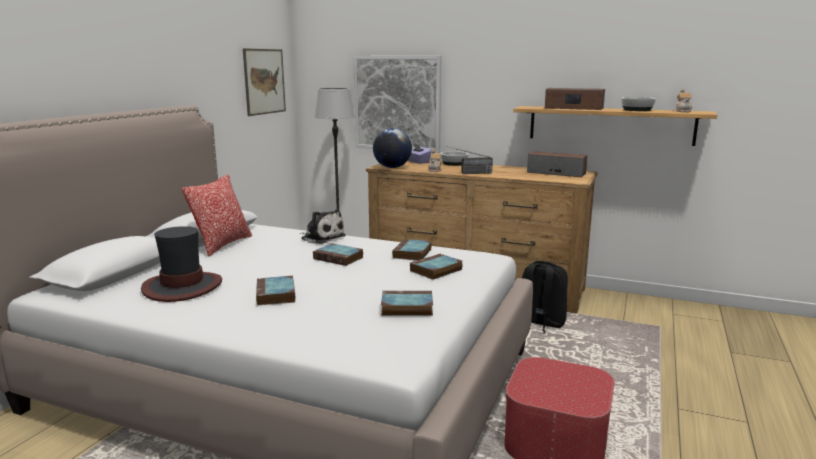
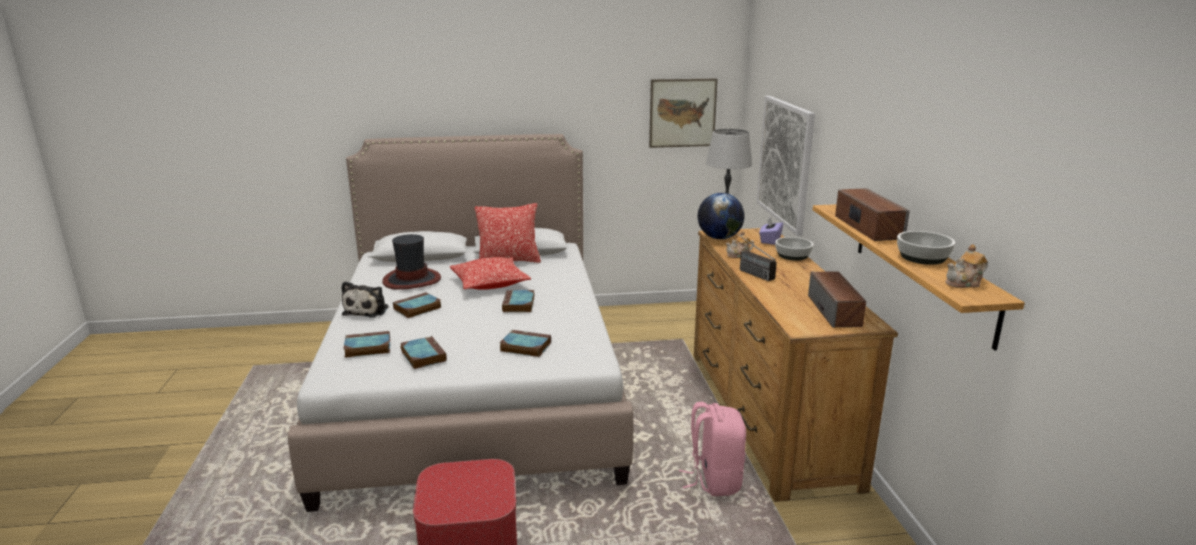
camera: 60 degrees right, 5 degrees up
plush toy [300,209,346,244] -> plush toy moved to [341,281,389,317]
book [392,239,432,261] -> book moved to [343,331,390,358]
black backpack [522,261,568,334] -> pink backpack [679,402,746,496]
none -> pillow [450,257,531,290]

